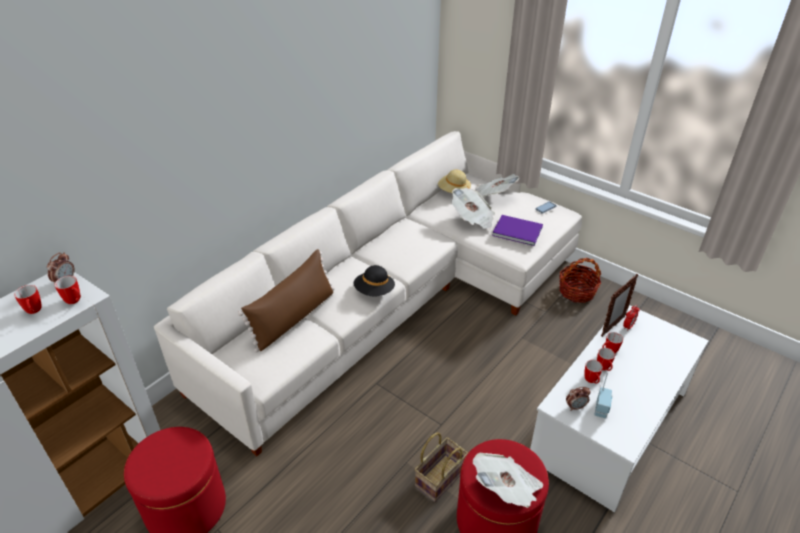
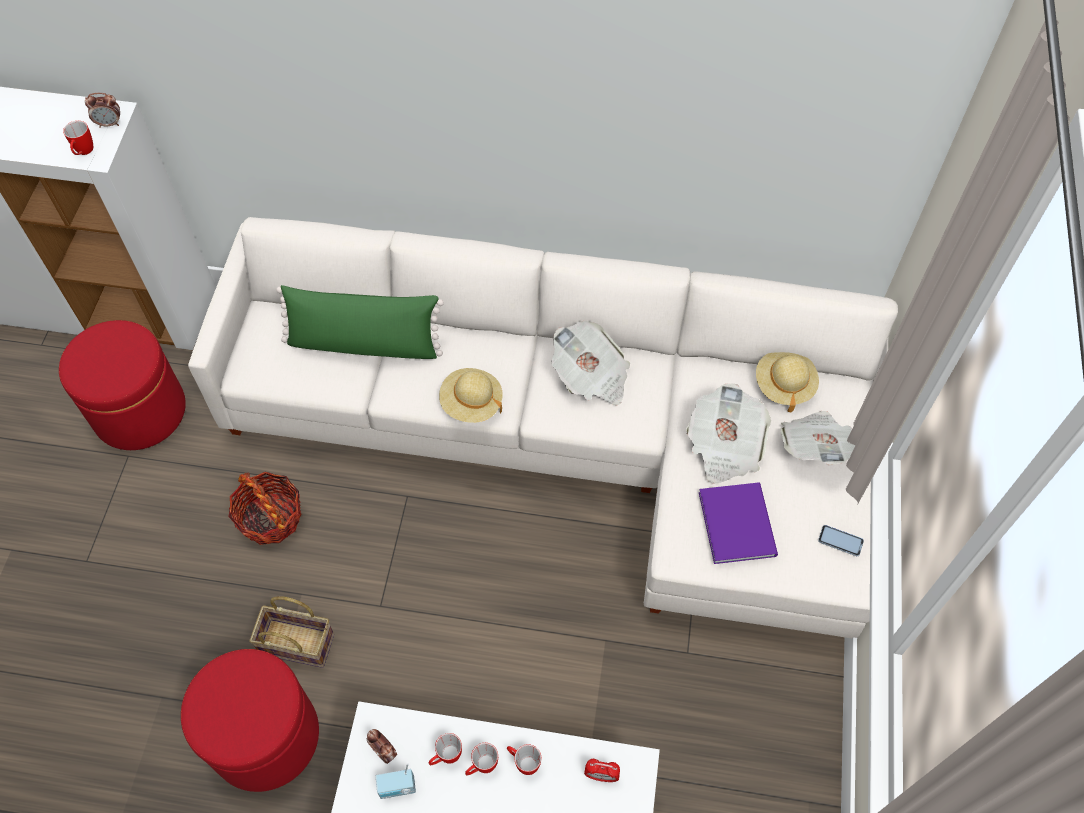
camera: 60 degrees right, 20 degrees up
mug [14,285,42,314] -> none
brown pillow [238,249,334,353] -> green pillow [276,285,444,359]
black hat [354,265,395,297] -> beige hat [439,368,502,423]
newspaper [473,453,544,507] -> newspaper moved to [551,321,630,405]
basket [559,258,601,303] -> basket moved to [228,472,301,545]
picture frame [601,274,638,337] -> none

